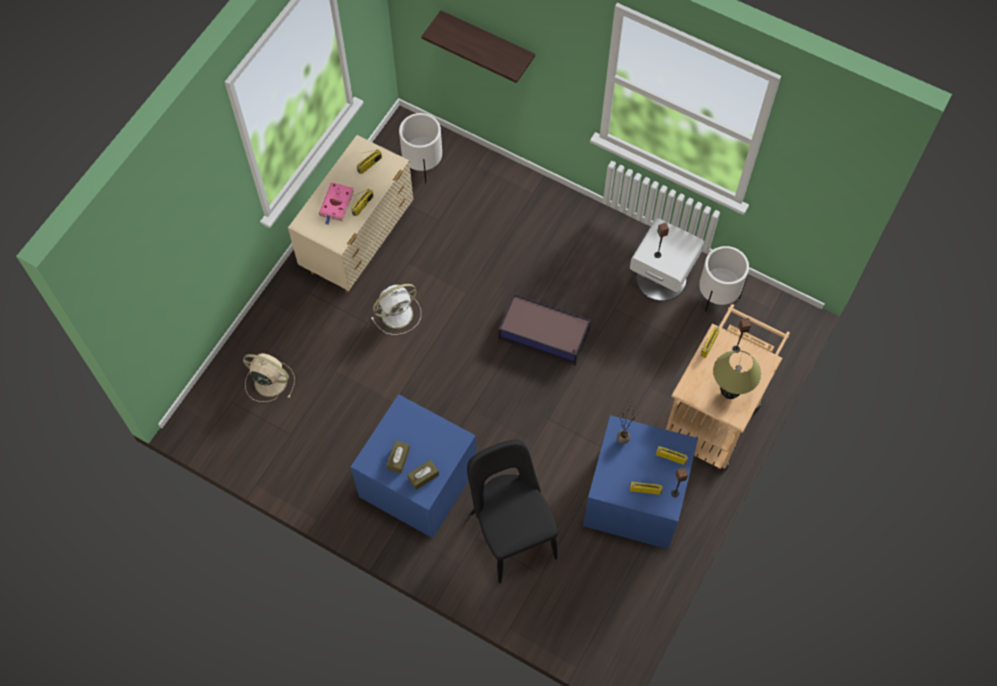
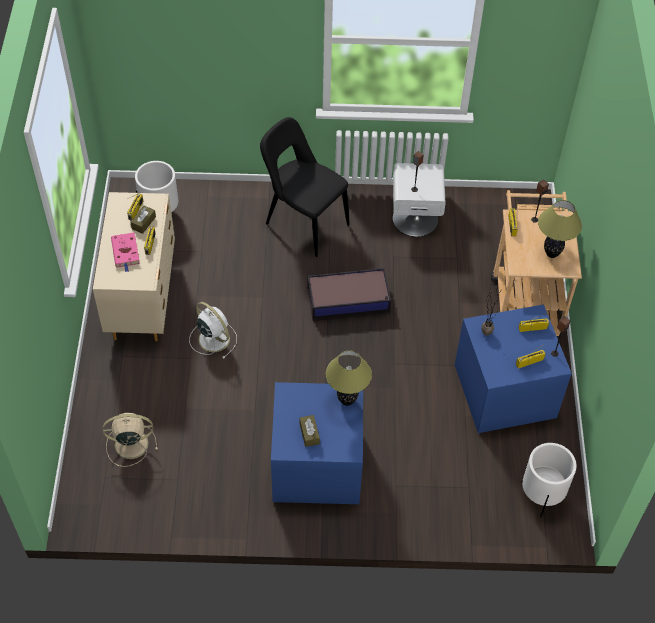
camera: 30 degrees left, 10 degrees down
white fan [371,284,421,335] -> white fan turned 75 degrees counterclockwise [189,302,237,359]
brown tissue box [407,460,439,490] -> brown tissue box moved to [130,206,156,234]
shelf [421,10,535,83] -> none
black chair [467,440,558,583] -> black chair moved to [260,117,349,257]
white planter [699,246,749,312] -> white planter moved to [521,443,576,517]
none -> table lamp [326,350,372,406]

